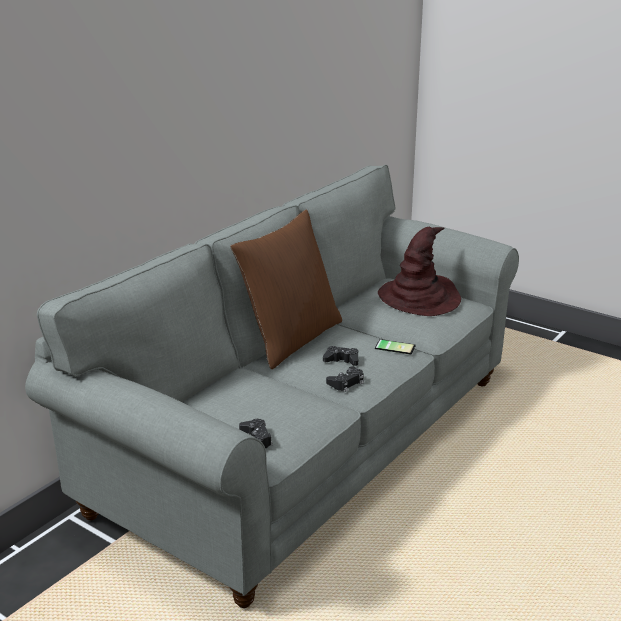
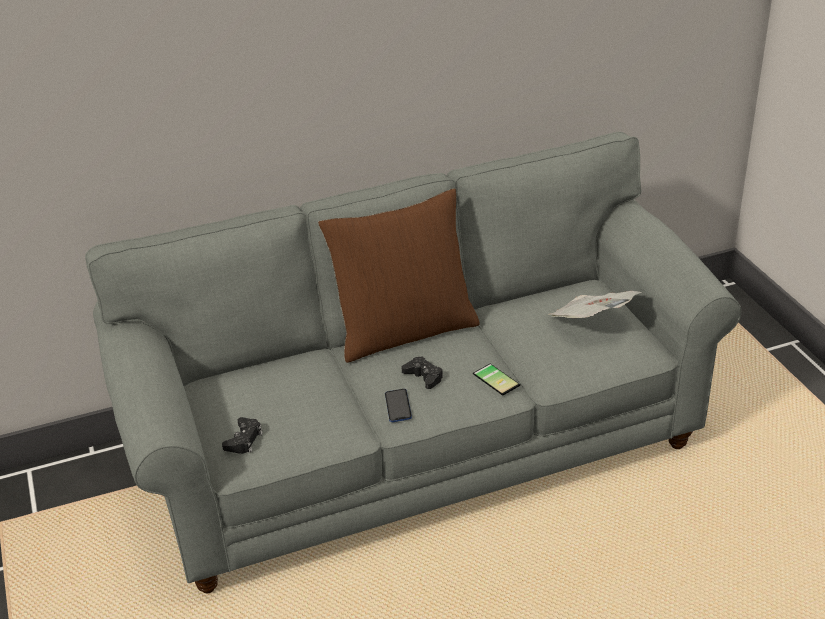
camera: 35 degrees right, 10 degrees up
black game controller [326,366,364,392] -> phone [385,389,412,422]
brown hat [378,227,461,316] -> newspaper [548,291,641,318]

